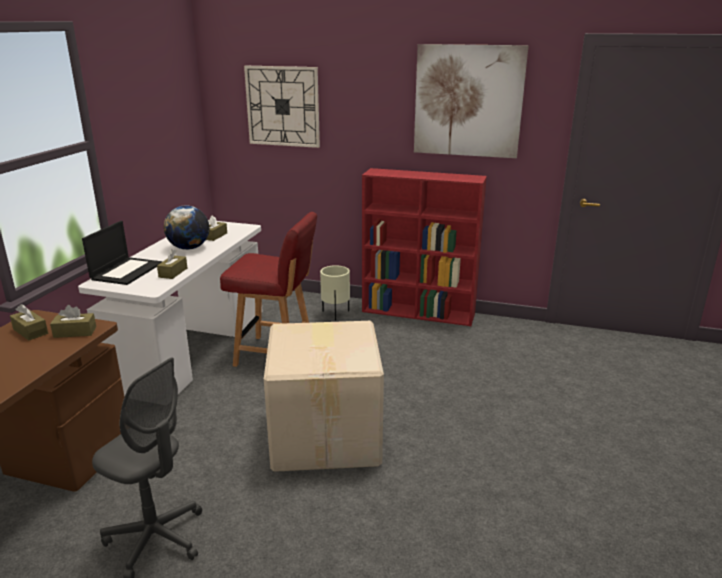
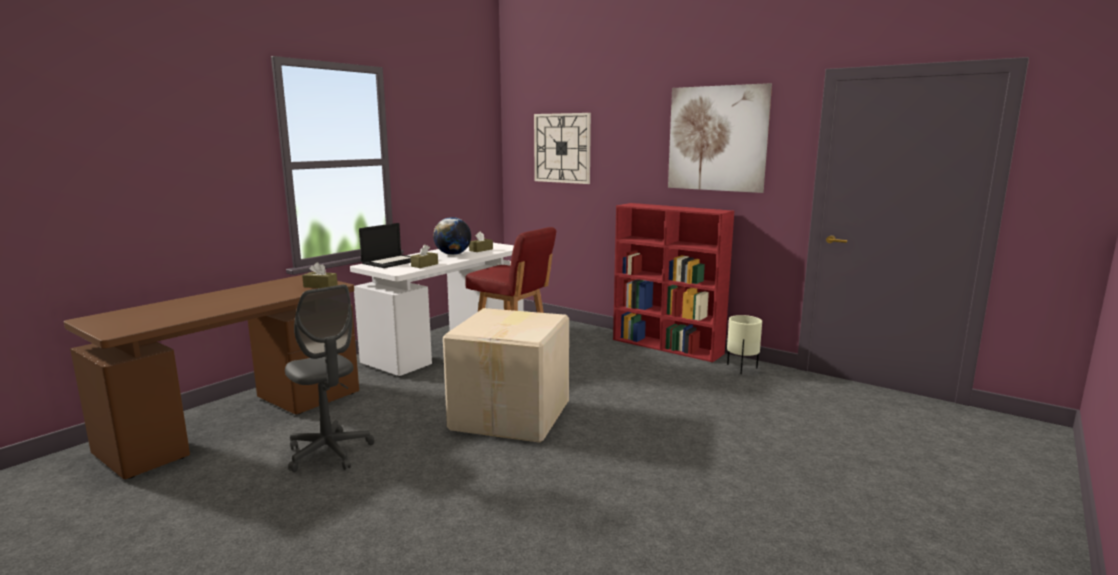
camera: 20 degrees right, 10 degrees down
brown tissue box [10,304,48,340] -> none
beige planter [320,265,350,321] -> beige planter moved to [727,315,762,374]

